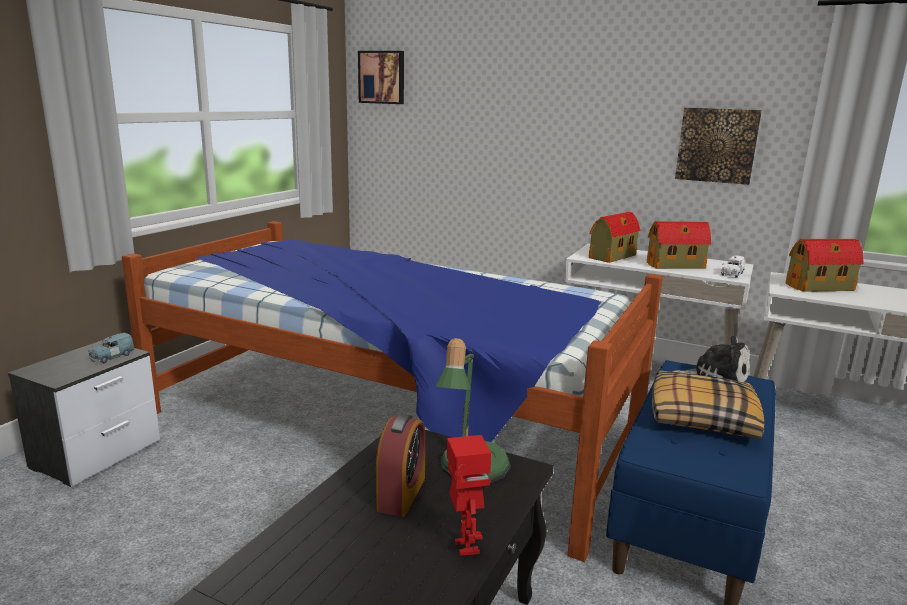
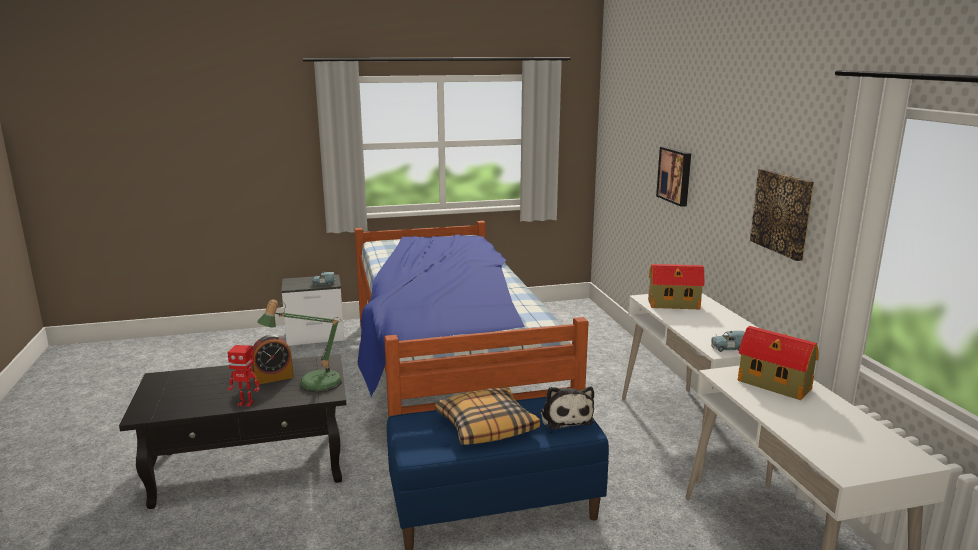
camera: 50 degrees right, 0 degrees up
picture [358,51,404,104] -> picture moved to [656,147,691,207]
toy robot [447,435,492,556] -> toy robot turned 60 degrees clockwise [227,345,260,407]
toy house [647,221,711,269] -> none
white toy car [721,255,745,278] -> blue toy car [711,331,745,352]

